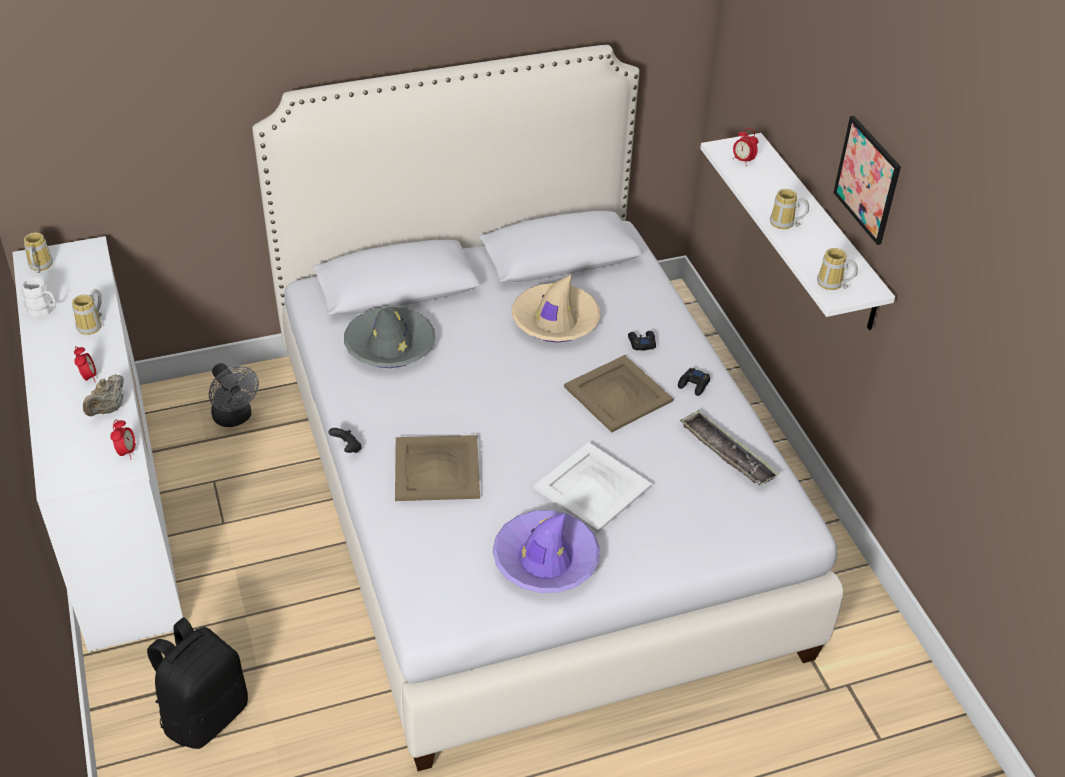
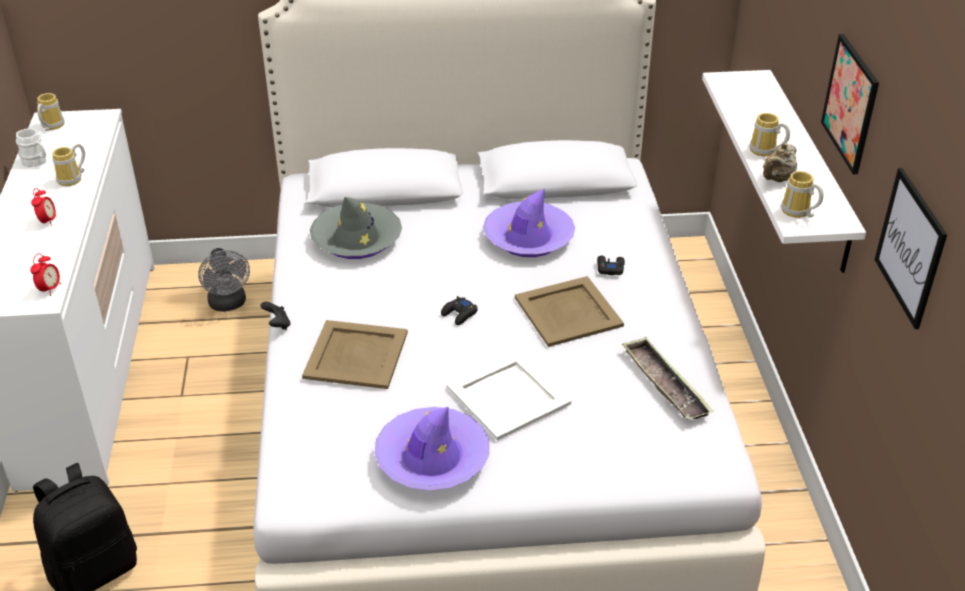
camera: 15 degrees right, 5 degrees down
beige teapot [83,374,124,416] -> beige teapot moved to [763,143,797,182]
beige hat [512,275,601,343] -> purple hat [483,188,575,257]
black game controller [678,368,710,396] -> black game controller moved to [441,296,477,325]
alarm clock [733,128,759,166] -> none
none -> picture [875,168,947,329]

